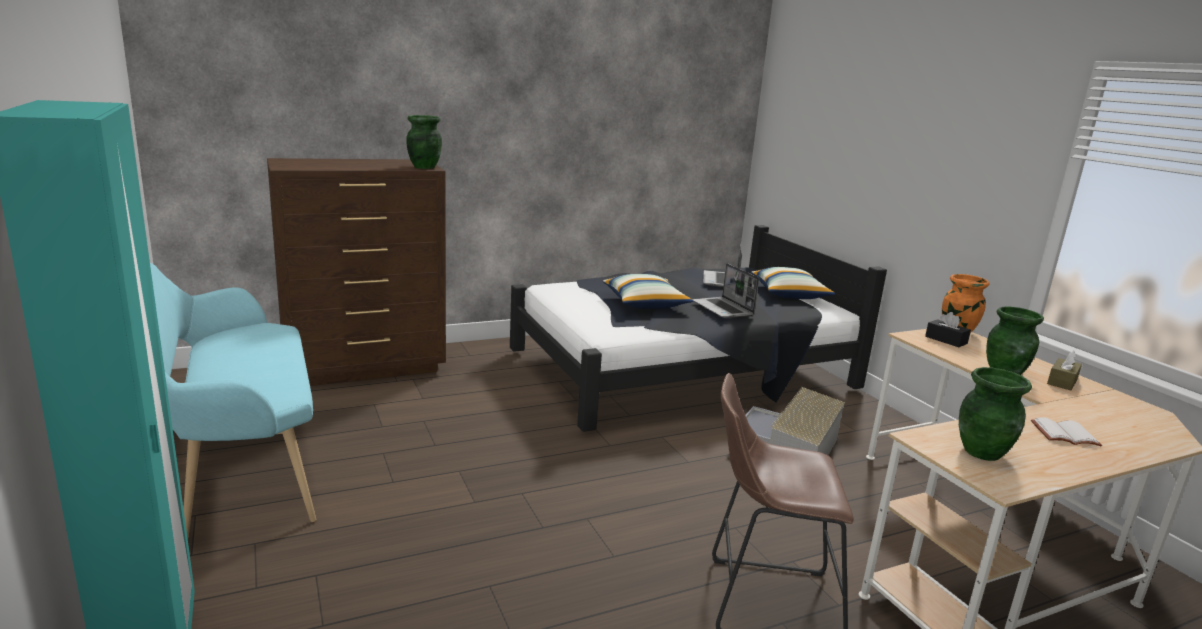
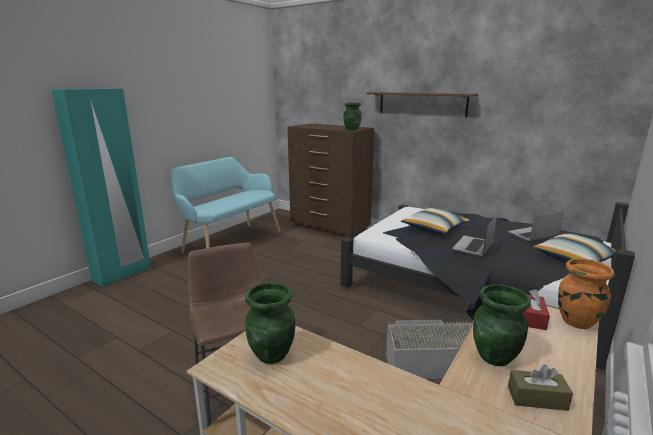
camera: 60 degrees right, 0 degrees up
black tissue box [925,312,971,347] -> red tissue box [523,289,550,330]
white book [1031,417,1102,446] -> none
none -> brown shelf [367,92,478,117]

